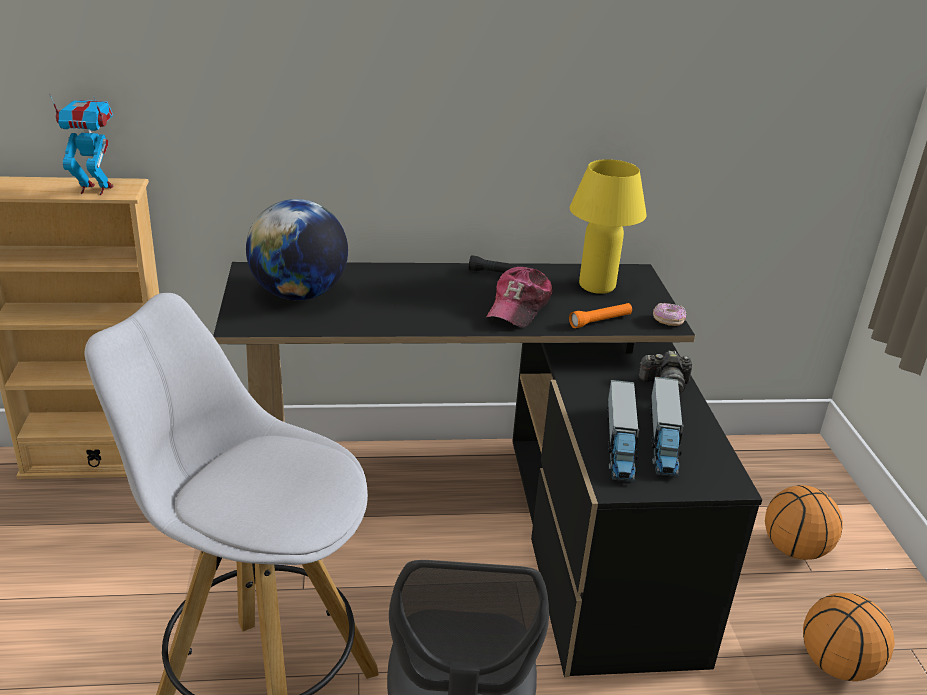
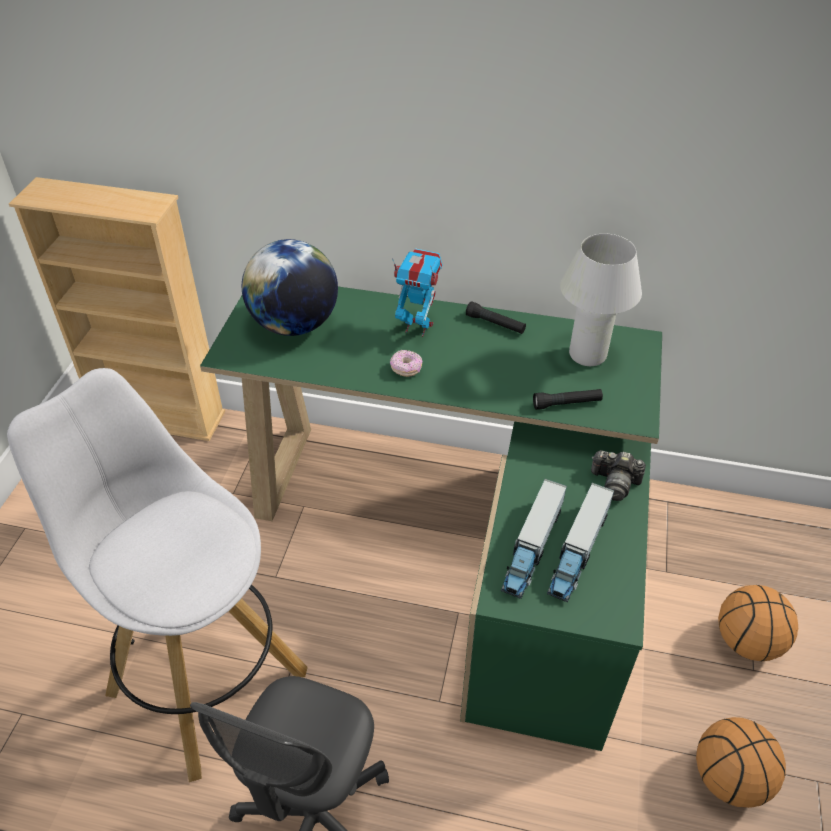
camera: 20 degrees right, 15 degrees up
toy robot [49,94,113,195] -> toy robot moved to [392,249,443,337]
black desk [213,262,762,677] -> green desk [200,286,662,751]
cap [486,267,552,328] -> none
orange flashlight [569,303,632,328] -> black flashlight [533,389,603,410]
yellow table lamp [570,159,647,294] -> white table lamp [560,234,642,366]
donut [653,303,686,326] -> donut moved to [390,350,422,377]

